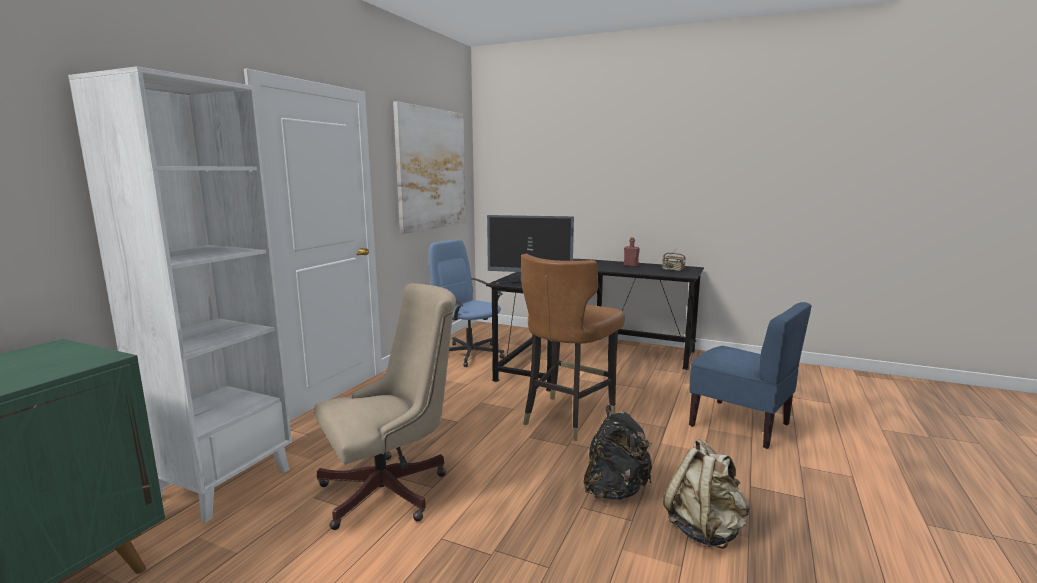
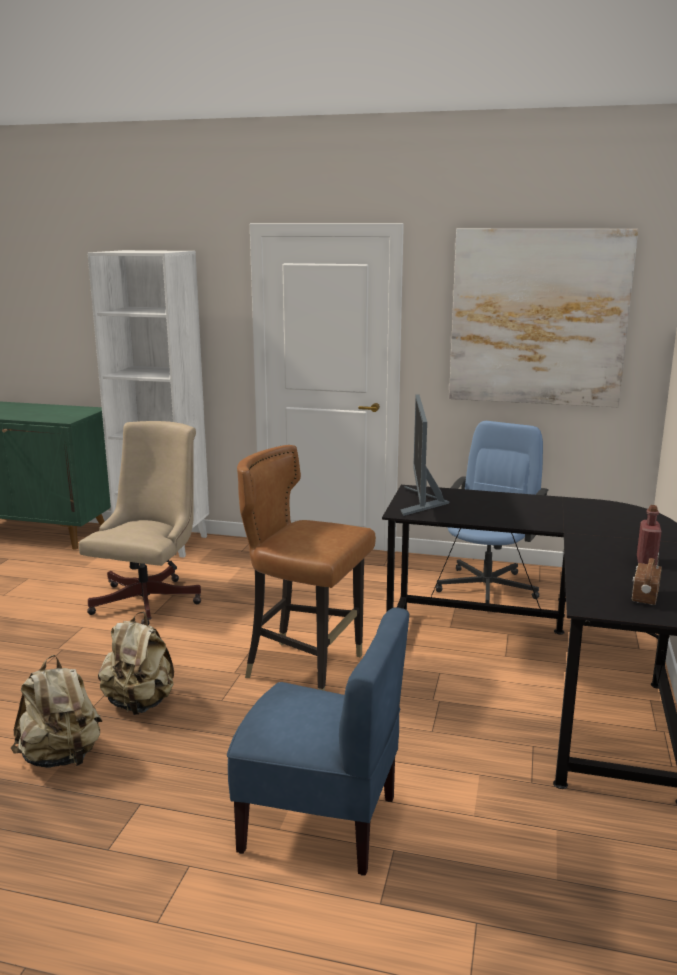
camera: 80 degrees right, 5 degrees up
beige office chair [315,283,456,530] -> beige office chair turned 120 degrees counterclockwise [79,421,201,625]
black backpack [584,405,652,500] -> beige backpack [98,612,174,715]
blue chair [689,302,812,449] -> blue chair turned 105 degrees counterclockwise [227,607,409,876]

